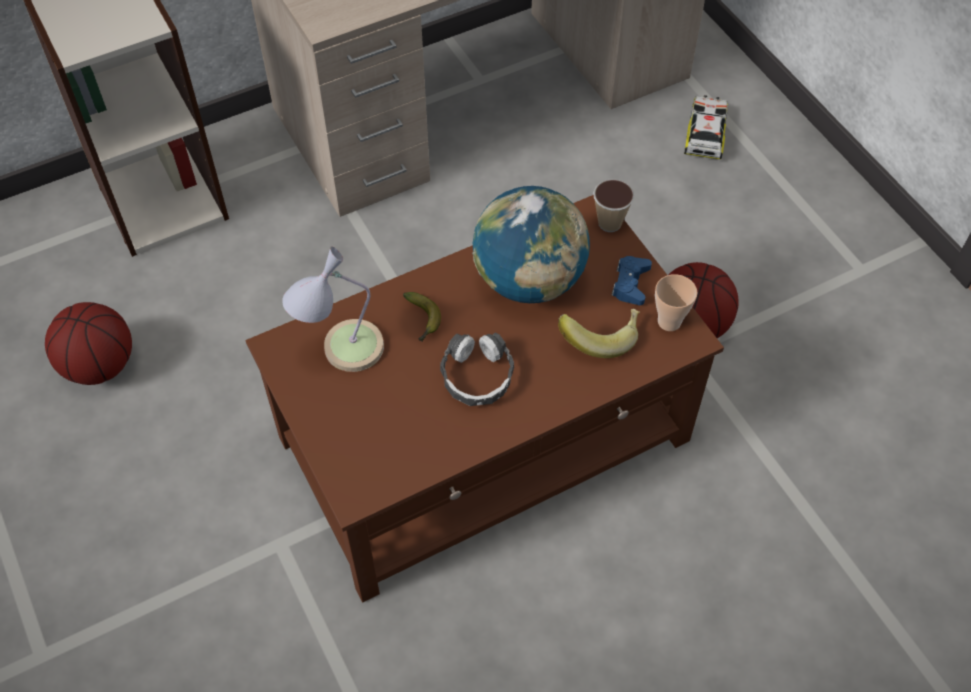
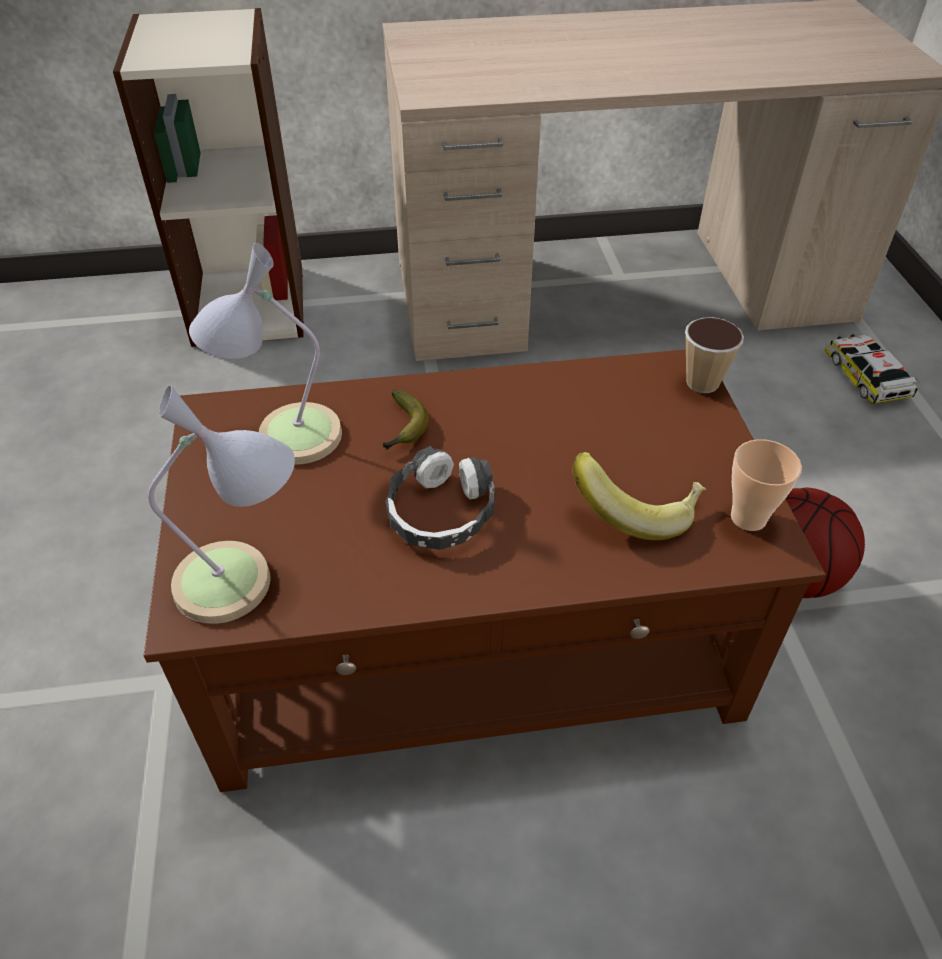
camera: 20 degrees right, 10 degrees down
basketball [45,302,132,385] -> none
globe [472,186,590,303] -> none
blue game controller [612,256,652,305] -> none
toy car [684,95,728,160] -> toy car turned 45 degrees counterclockwise [825,334,920,404]
none -> table lamp [148,385,295,624]

